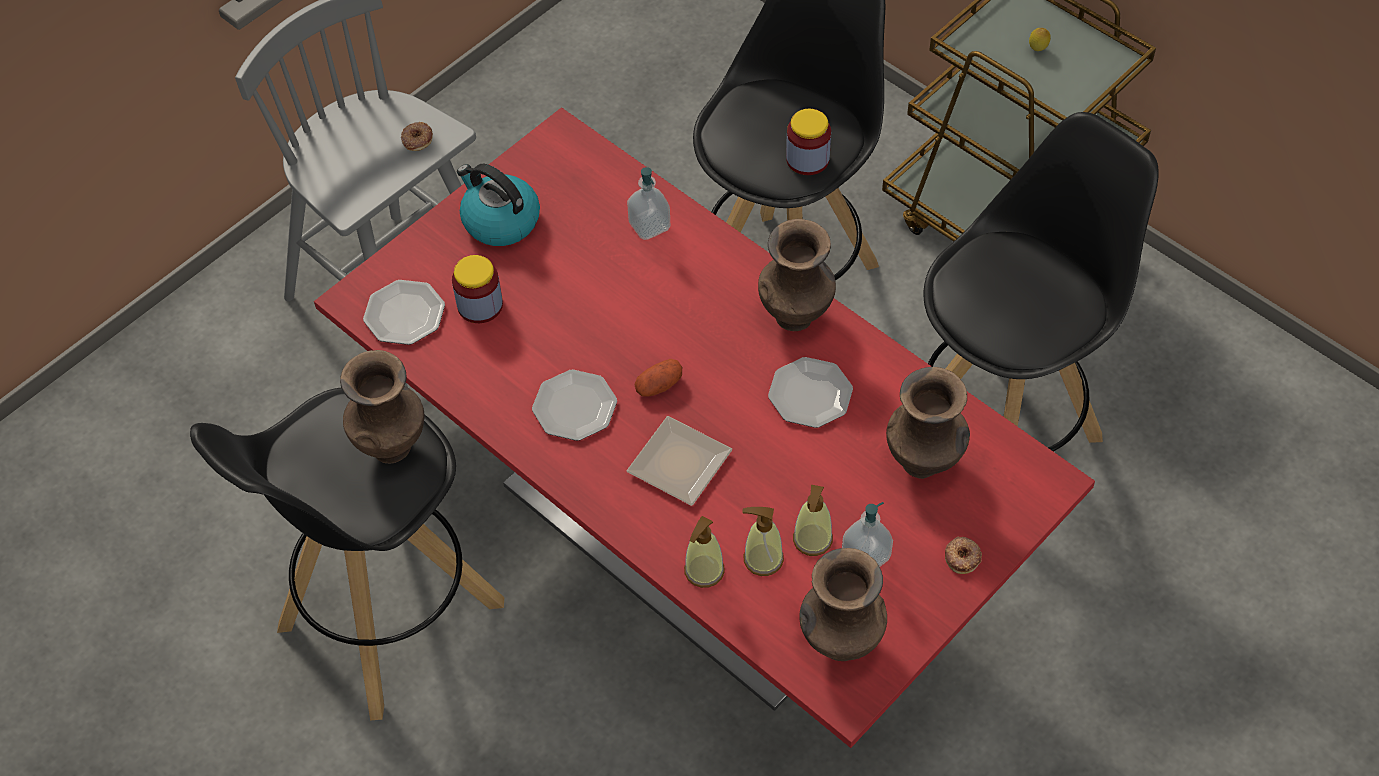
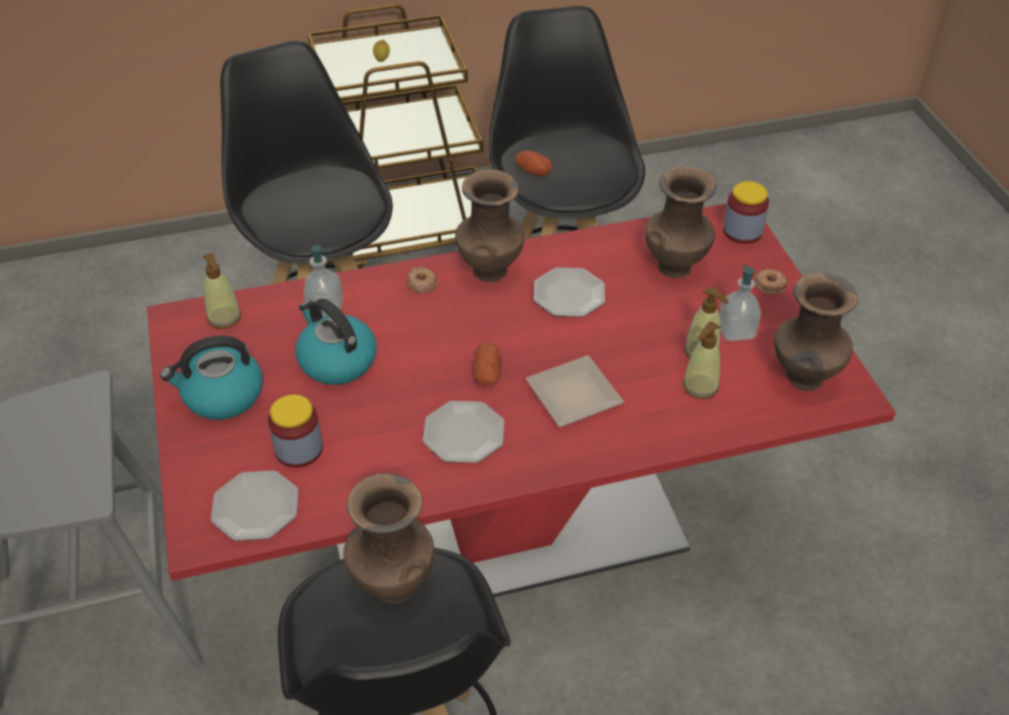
camera: 60 degrees left, 10 degrees down
donut [401,122,433,151] -> donut moved to [406,266,437,293]
soap dispenser [684,516,725,588] -> soap dispenser moved to [203,253,241,329]
jar [786,109,831,175] -> jar moved to [723,181,769,244]
none -> kettle [295,299,377,385]
none -> potato [515,150,552,177]

